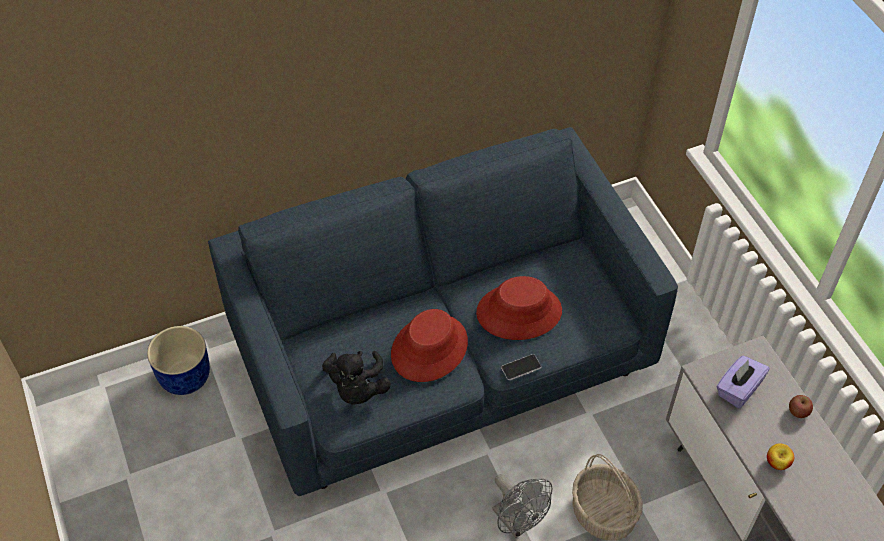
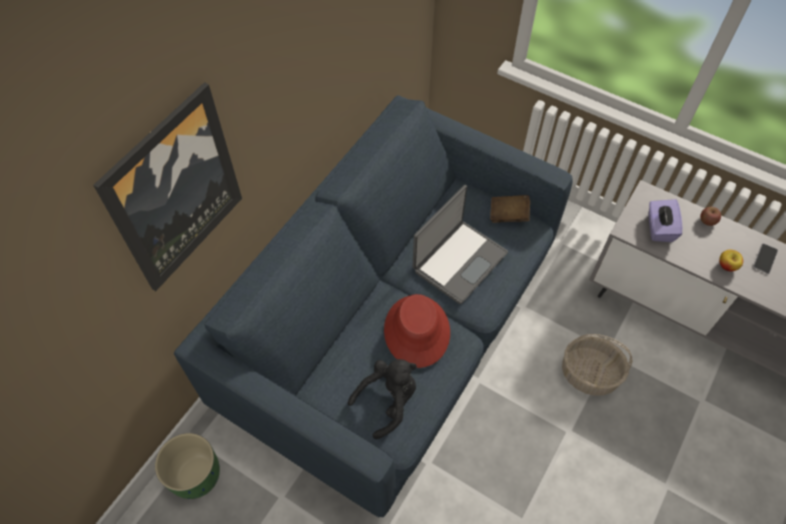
camera: 35 degrees left, 5 degrees up
blue planter [147,326,210,395] -> green planter [155,433,220,499]
black plush toy [322,351,391,405] -> black plush toy turned 90 degrees counterclockwise [348,359,417,439]
red hat [476,276,562,340] -> laptop [412,185,508,304]
grey fan [492,474,552,538] -> none
phone [501,354,542,380] -> phone moved to [753,244,778,274]
none -> picture [93,82,242,291]
none -> brown book [490,195,530,223]

